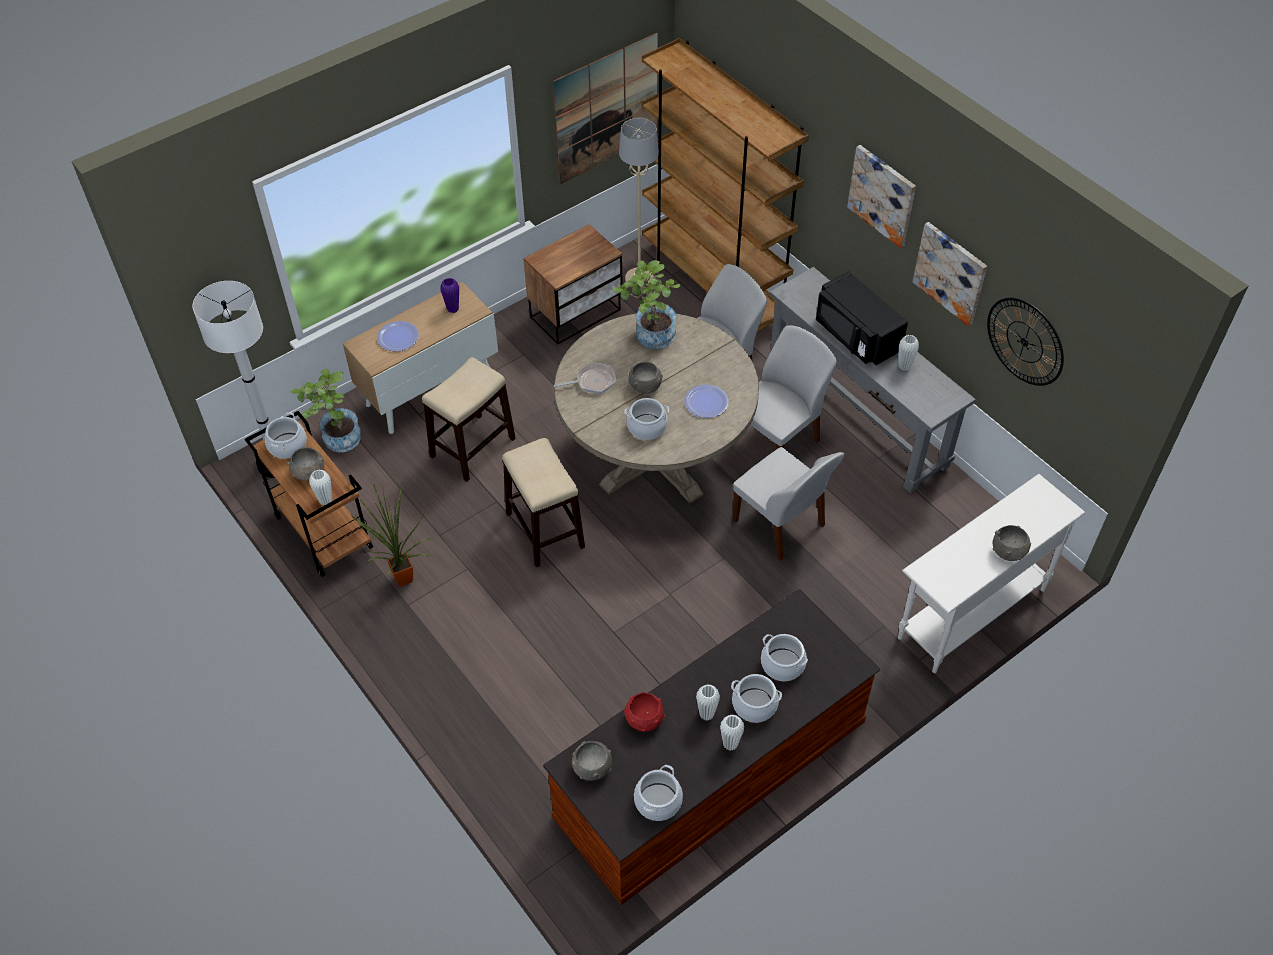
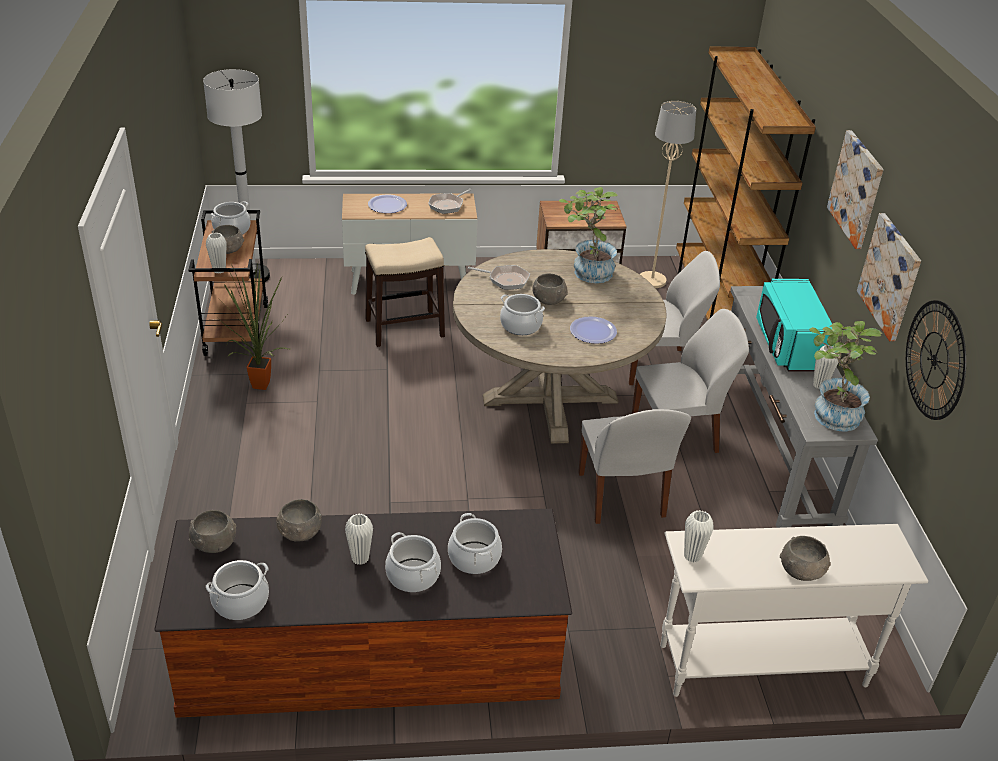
camera: 30 degrees right, 15 degrees down
potted plant [291,369,361,452] -> potted plant moved to [809,321,882,432]
purple vase [440,278,459,313] -> frying pan [428,189,471,214]
stool [502,438,585,567] -> none
picture [553,33,658,185] -> none
red bowl [624,693,665,732] -> grey bowl [276,499,322,542]
white vase [720,715,744,751] -> white vase moved to [684,510,714,562]
black microwave [816,271,908,365] -> turquoise microwave [756,279,835,372]

